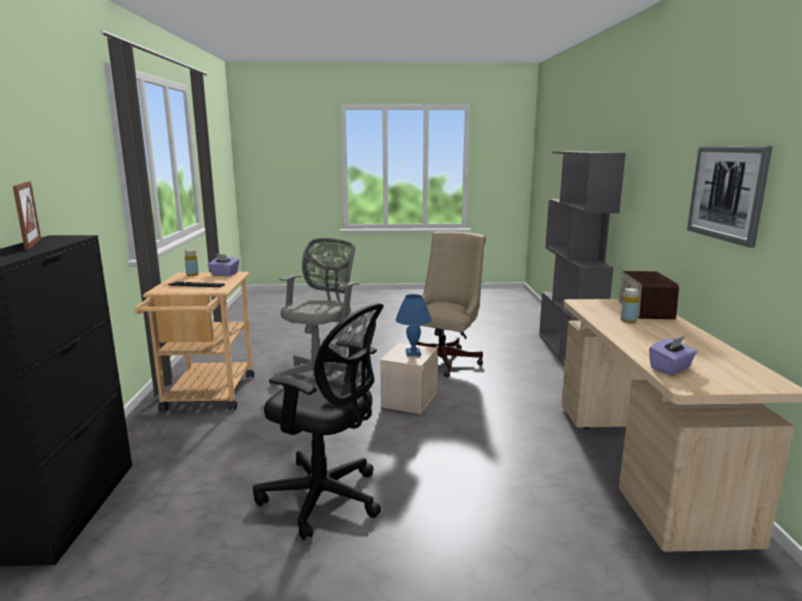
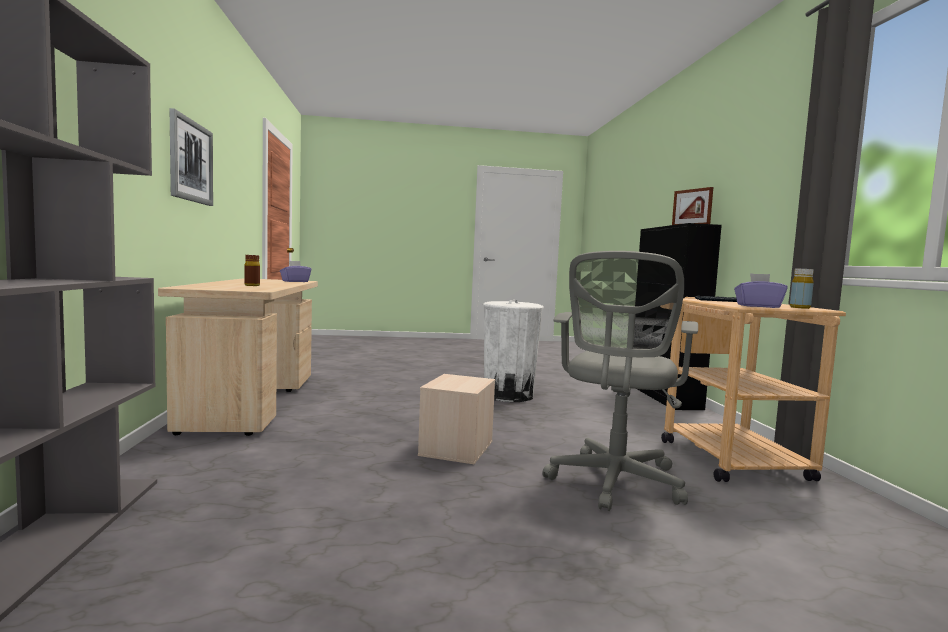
camera: 175 degrees right, 10 degrees down
black office chair [253,303,384,540] -> white trash can [483,300,544,402]
blue table lamp [395,294,432,356] -> none
beige office chair [416,232,486,377] -> none
radio [619,271,679,319] -> none
yellow bottle [621,288,639,323] -> brown bottle [245,255,260,286]

